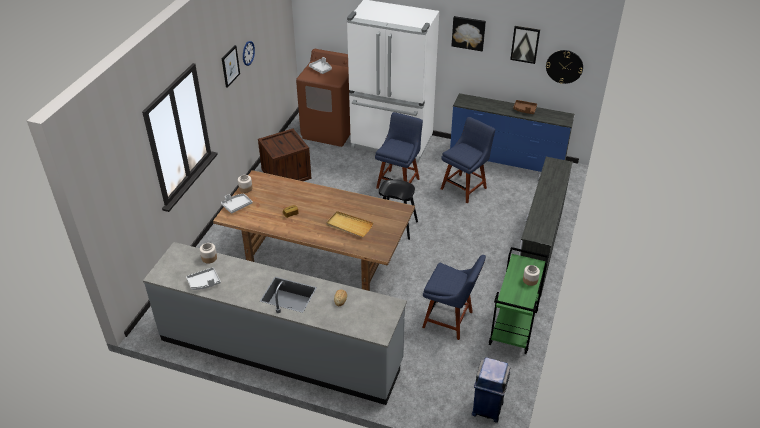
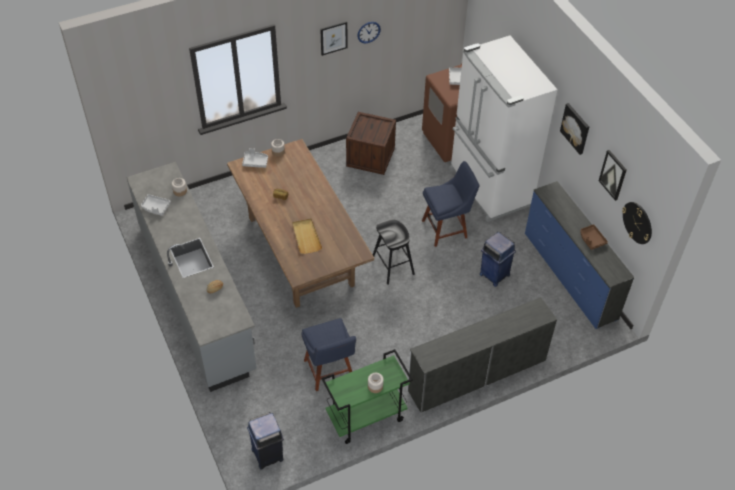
camera: 45 degrees right, 10 degrees up
blue chair [441,117,495,204] -> blue trash can [480,232,516,287]

